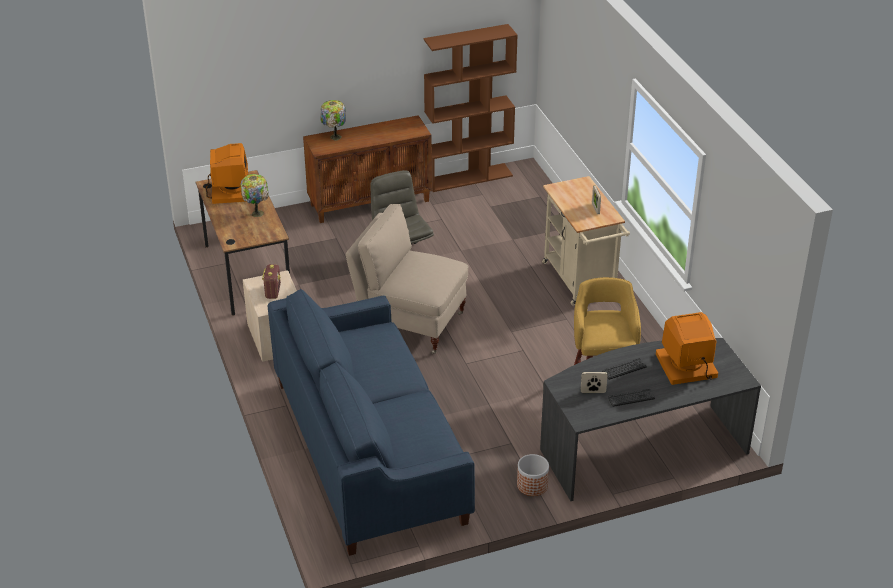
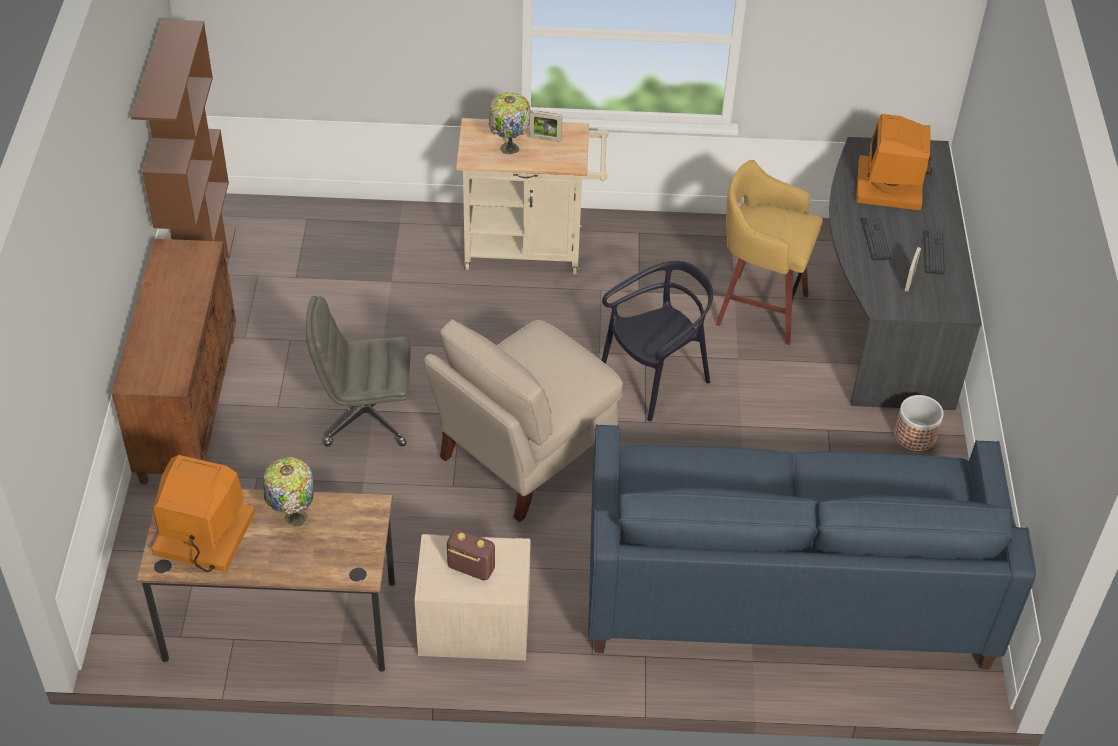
camera: 70 degrees left, 10 degrees up
table lamp [320,100,346,141] -> table lamp moved to [489,92,530,154]
none -> black chair [601,261,713,421]

